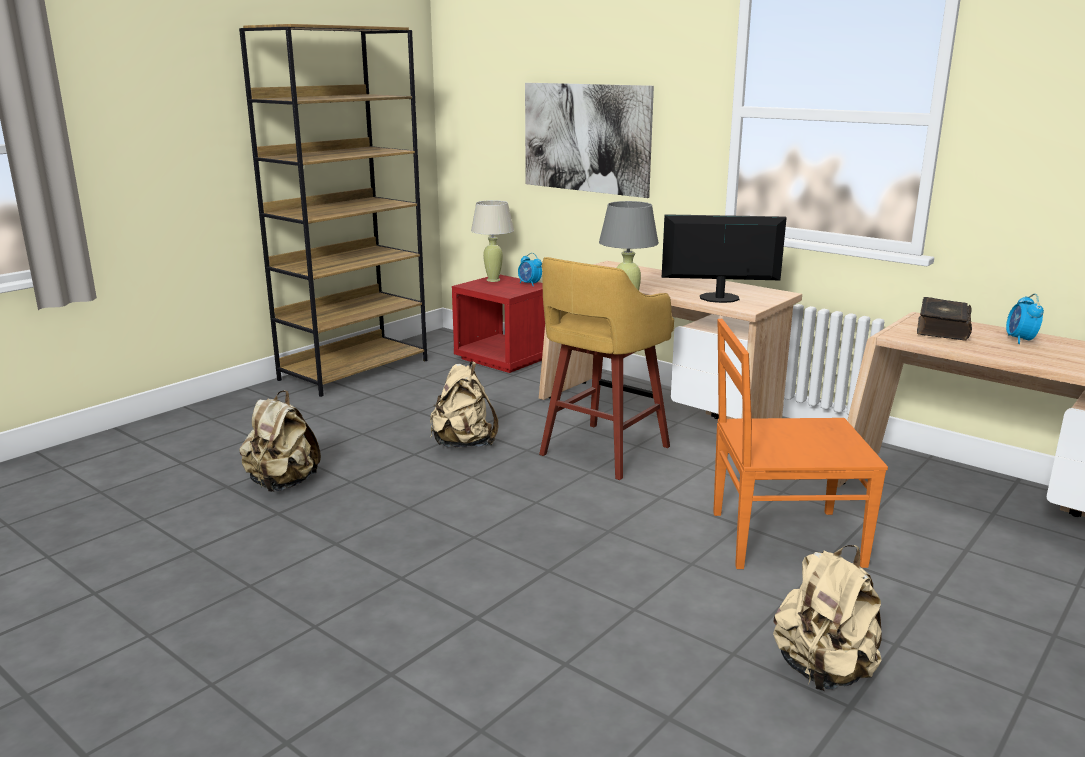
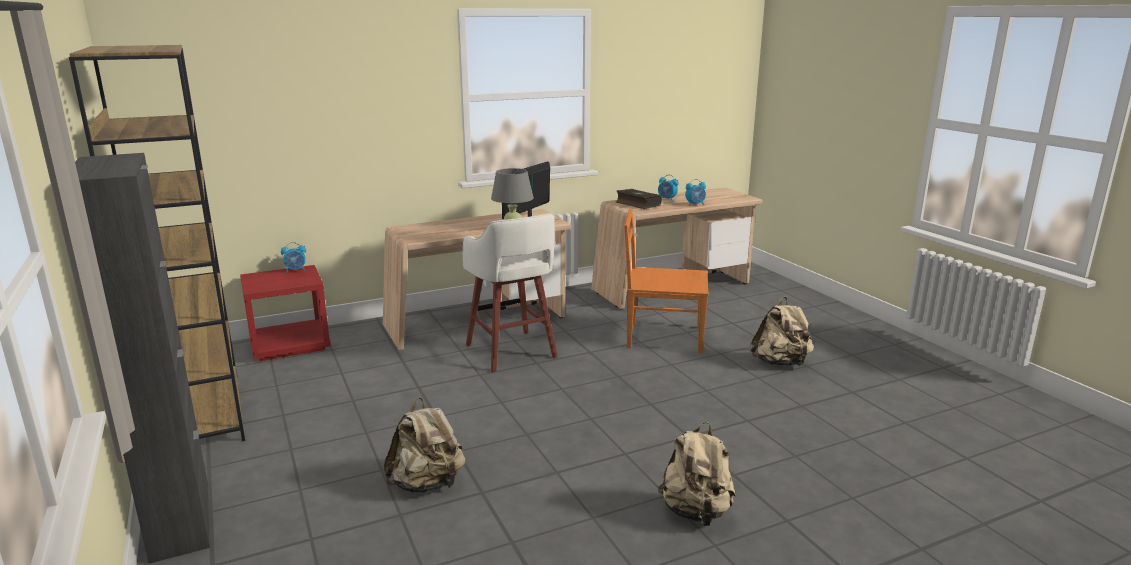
camera: 65 degrees left, 0 degrees up
beige backpack [430,361,498,447] -> beige backpack moved to [658,422,736,526]
beige table lamp [471,200,514,282] -> none
picture [525,83,654,198] -> none
yellow stool [539,257,674,480] -> white stool [463,214,557,372]
orange chair [713,319,888,569] -> orange chair turned 75 degrees clockwise [624,209,709,353]
none -> black cabinet [75,153,210,564]
none -> alarm clock [685,179,706,206]

